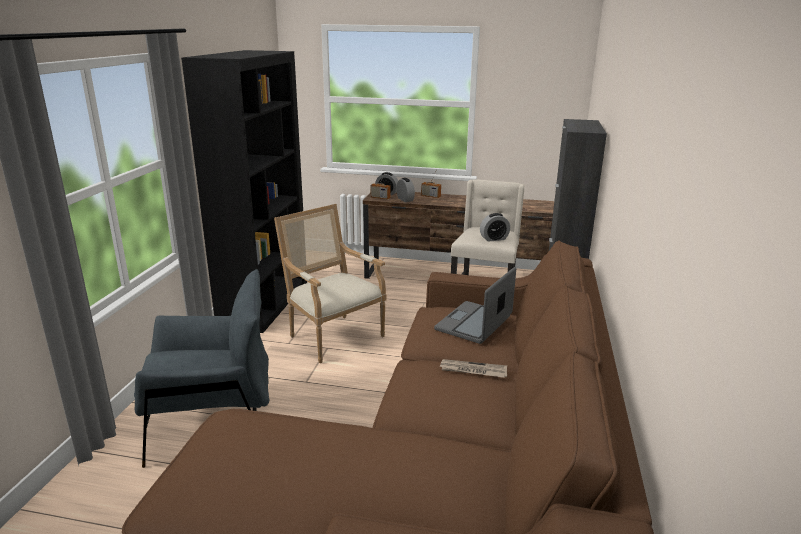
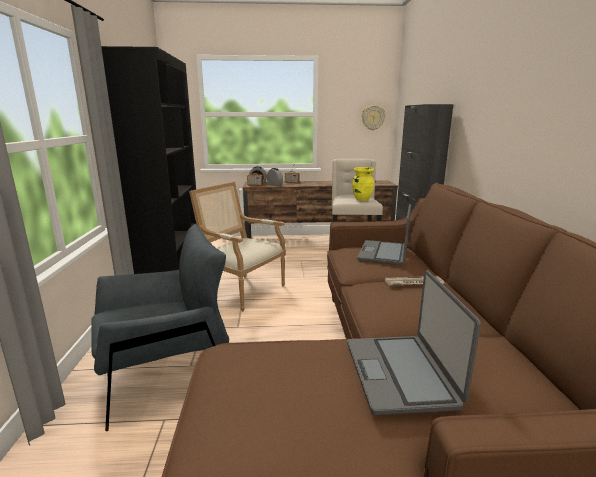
camera: 15 degrees left, 5 degrees down
alarm clock [480,213,510,242] -> yellow vase [352,167,374,201]
none -> laptop [347,270,481,415]
none -> wall clock [362,105,386,130]

